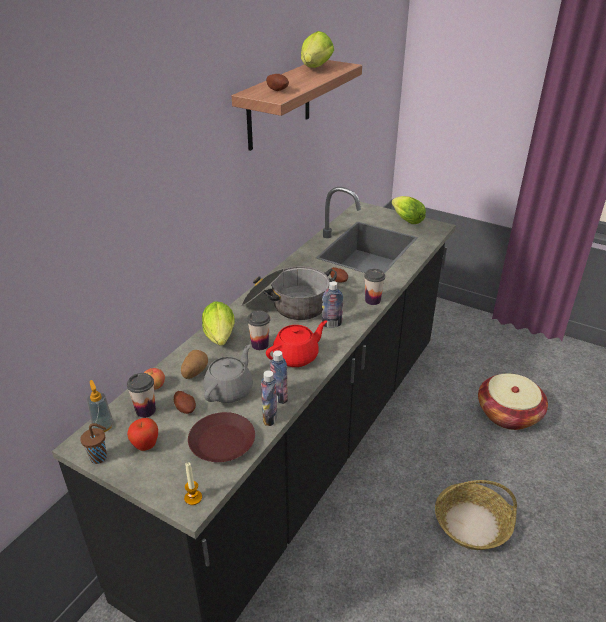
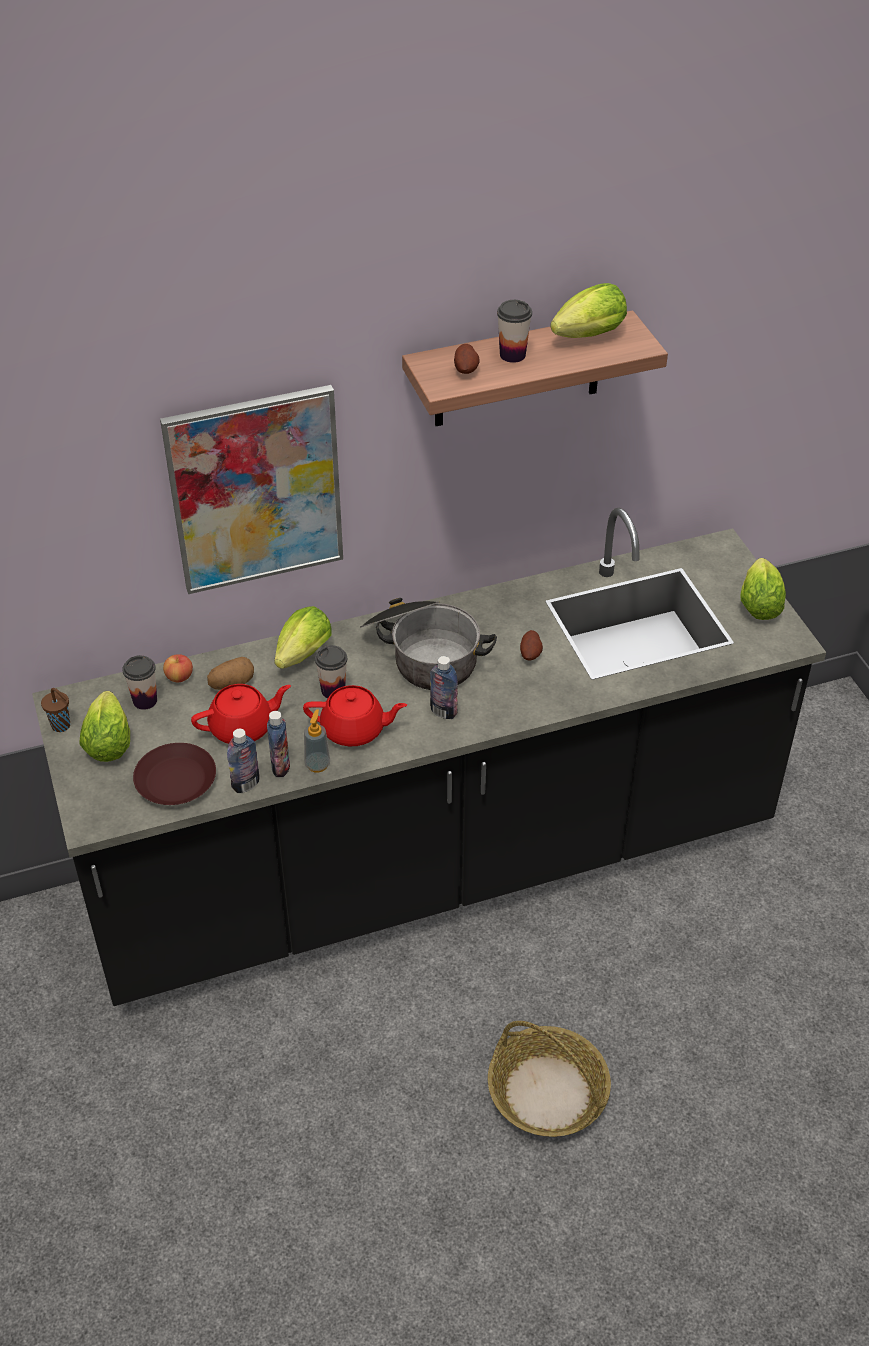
camera: 40 degrees right, 10 degrees up
soap dispenser [87,380,113,432] -> soap dispenser moved to [304,709,330,773]
apple [127,418,158,451] -> lettuce [79,691,130,762]
potato [174,391,196,414] -> none
candle [184,462,202,505] -> none
grey teapot [203,344,253,403] -> red teapot [191,684,291,744]
cup [364,269,385,305] -> cup moved to [497,300,532,363]
basket [478,374,548,430] -> none
none -> picture [160,385,343,594]

